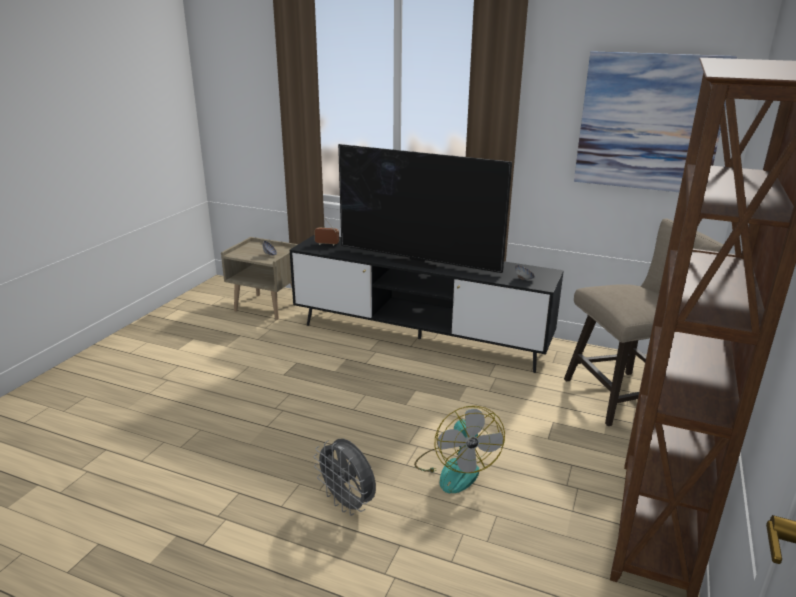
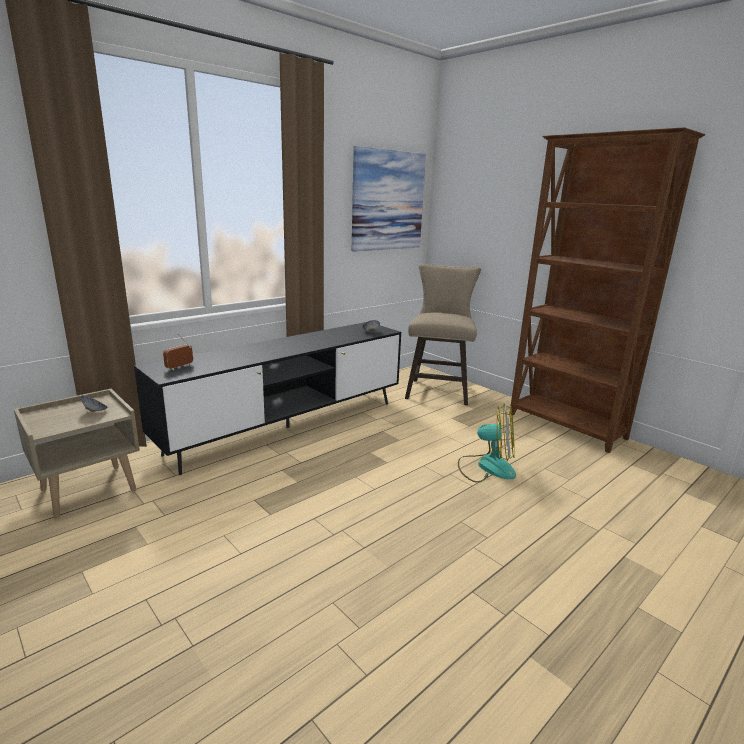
camera: 65 degrees left, 5 degrees down
grey fan [314,439,376,516] -> none
television [338,144,512,273] -> none

